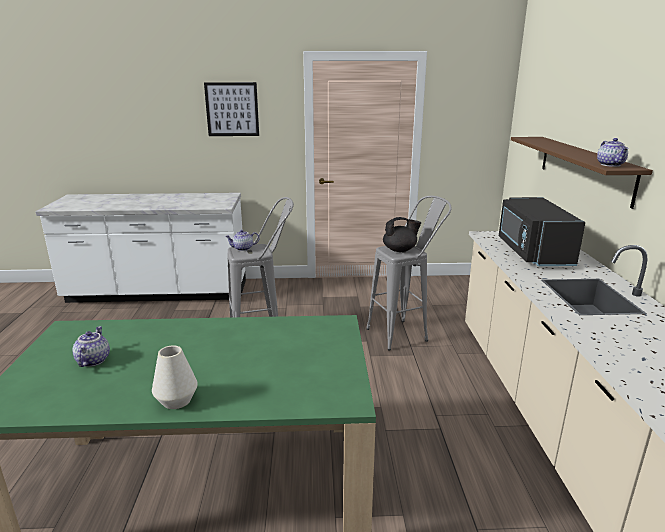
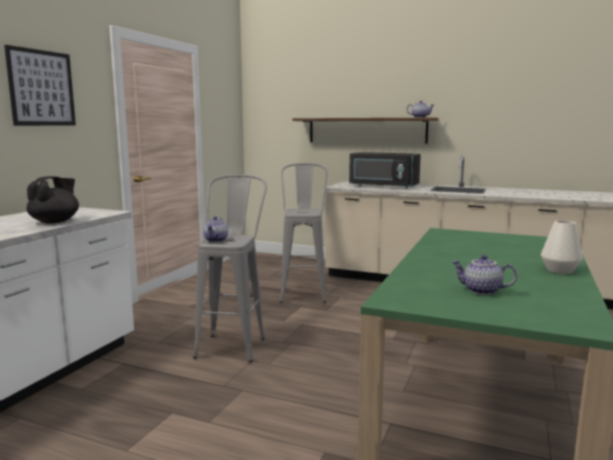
camera: 65 degrees left, 10 degrees down
black teapot [383,217,421,252] -> black teapot moved to [27,176,79,223]

